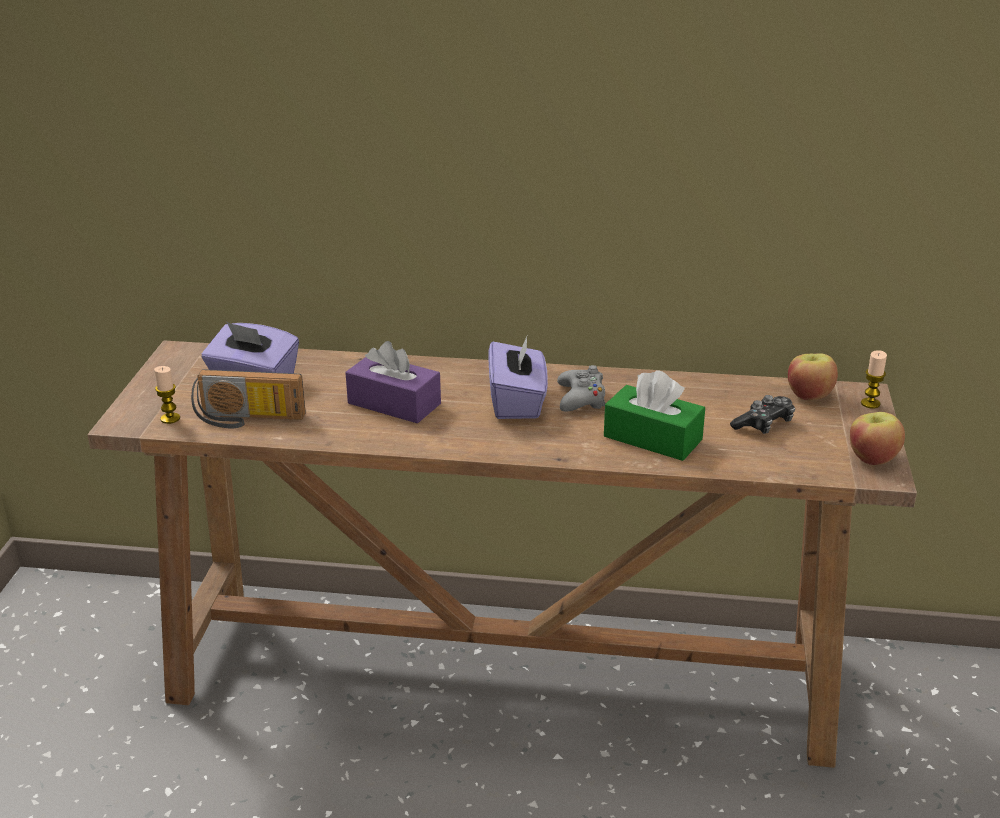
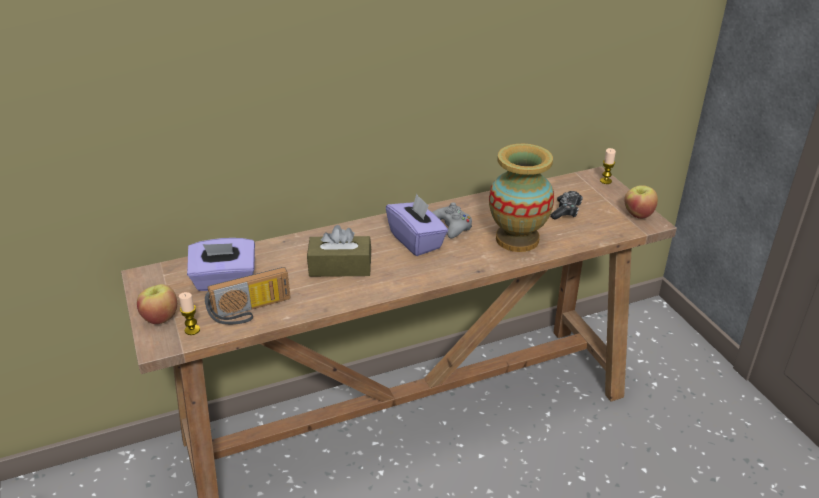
camera: 30 degrees left, 5 degrees up
purple tissue box [345,341,441,423] -> brown tissue box [307,225,371,277]
green tissue box [604,370,705,461] -> vase [489,144,554,252]
apple [788,353,838,400] -> apple moved to [137,284,177,324]

